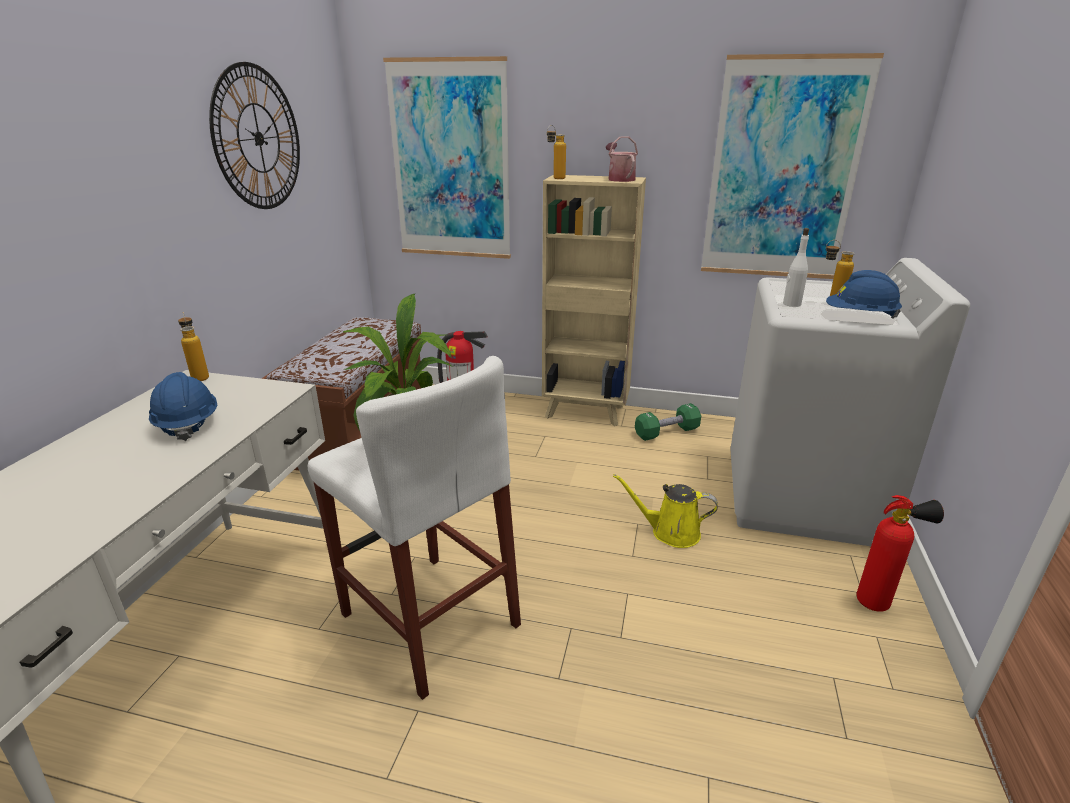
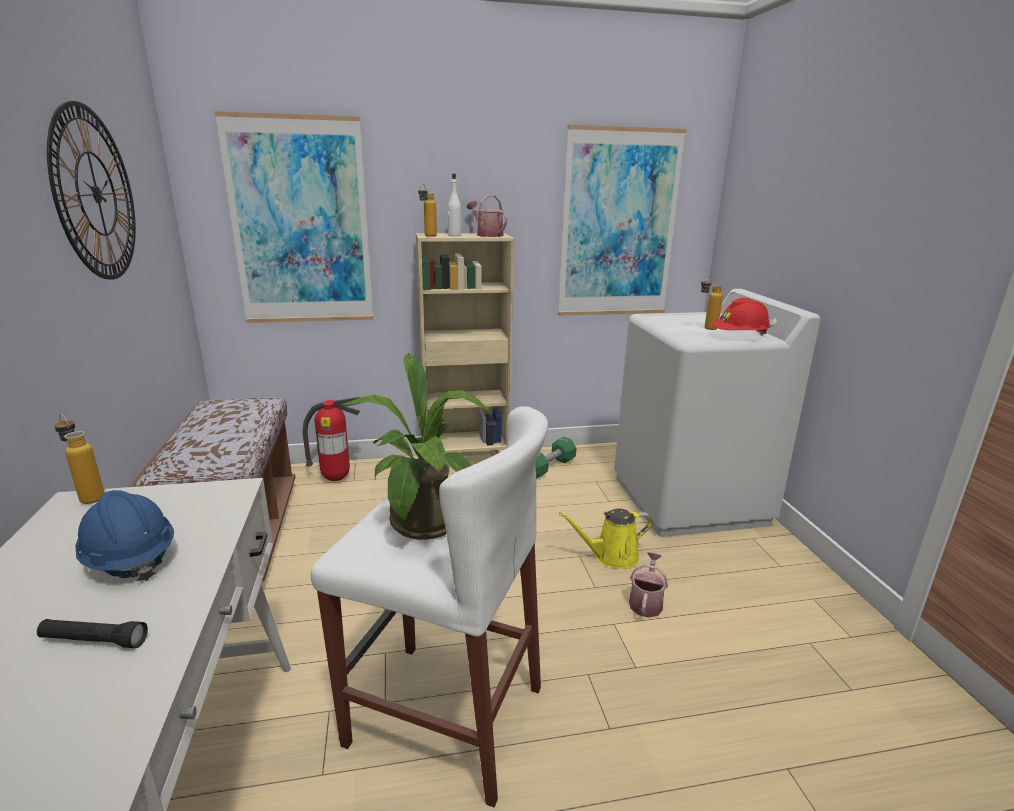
camera: 25 degrees left, 5 degrees down
white bottle [783,228,809,307] -> white bottle moved to [447,174,461,236]
blue hard hat [826,270,902,319] -> red hard hat [712,298,771,336]
fire extinguisher [857,495,944,612] -> none
none -> black flashlight [37,619,148,648]
none -> watering can [629,552,668,618]

